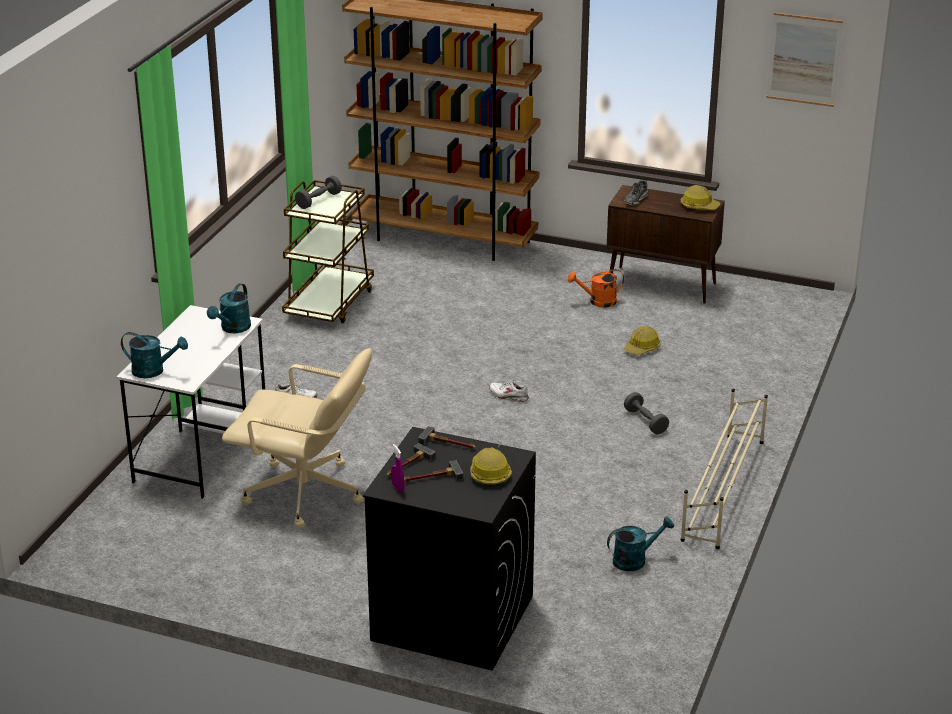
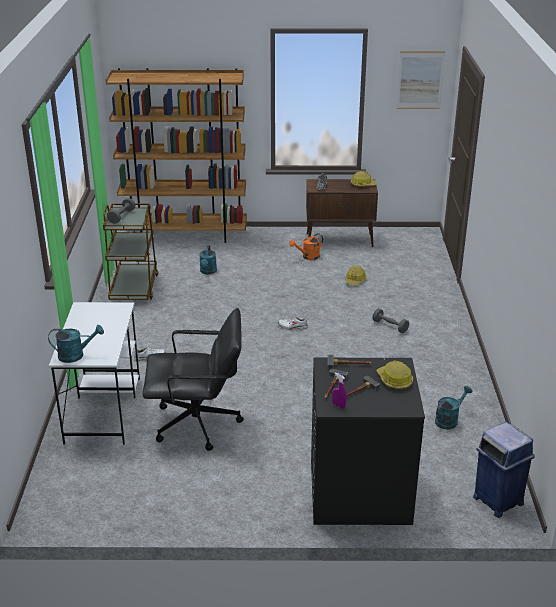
camera: 20 degrees left, 0 degrees up
turquoise watering can [207,283,251,333] -> turquoise watering can moved to [199,245,217,274]
beige office chair [222,348,372,528] -> black office chair [143,308,244,451]
beige shoe rack [680,389,768,549] -> none
none -> blue trash can [473,422,535,518]

